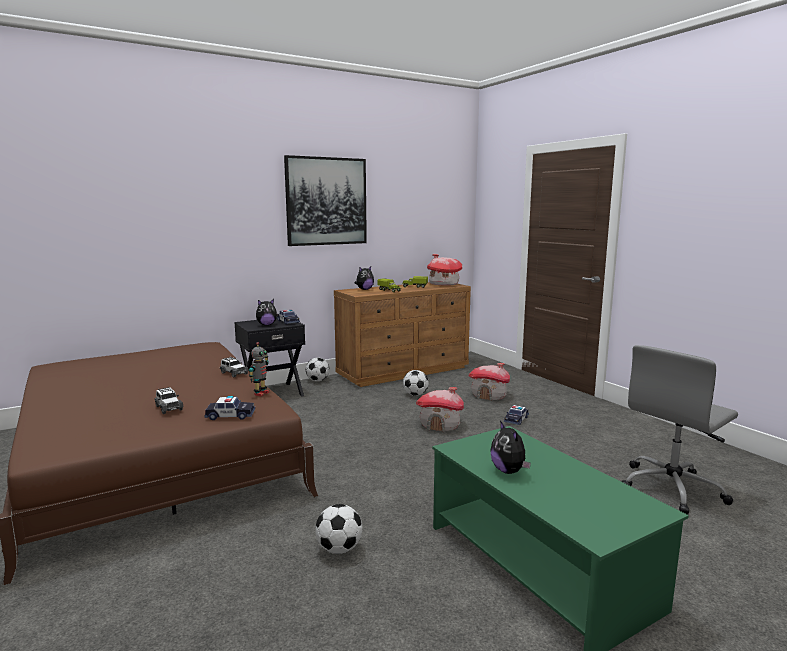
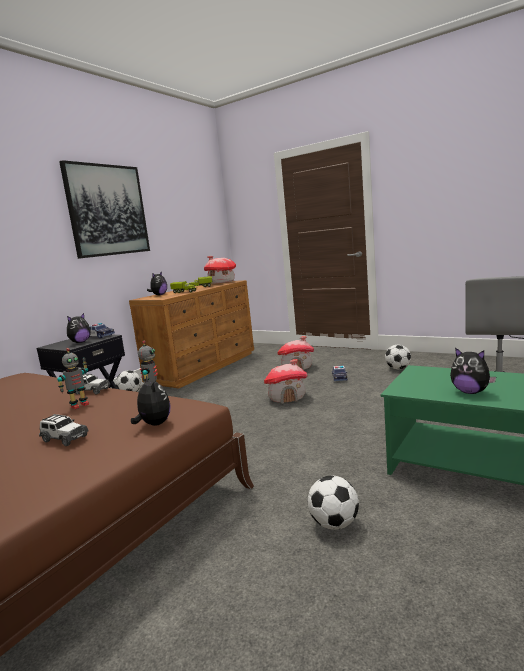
camera: 25 degrees left, 0 degrees up
toy car [204,396,255,420] -> plush toy [131,375,170,426]
football [403,370,429,396] -> football moved to [385,345,411,369]
none -> toy robot [57,348,89,409]

